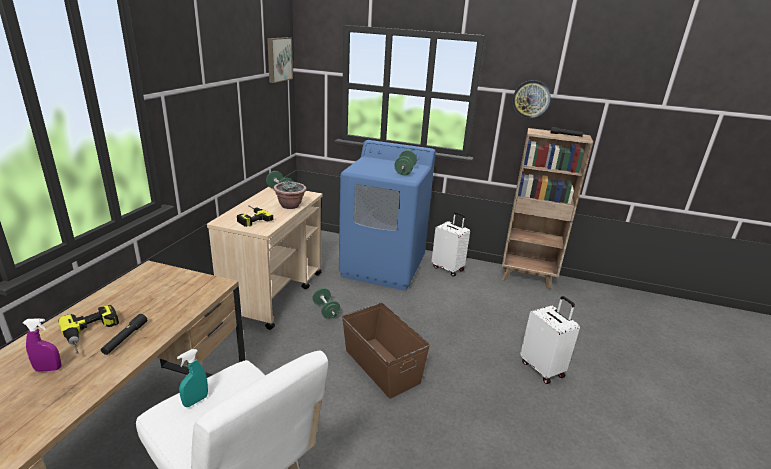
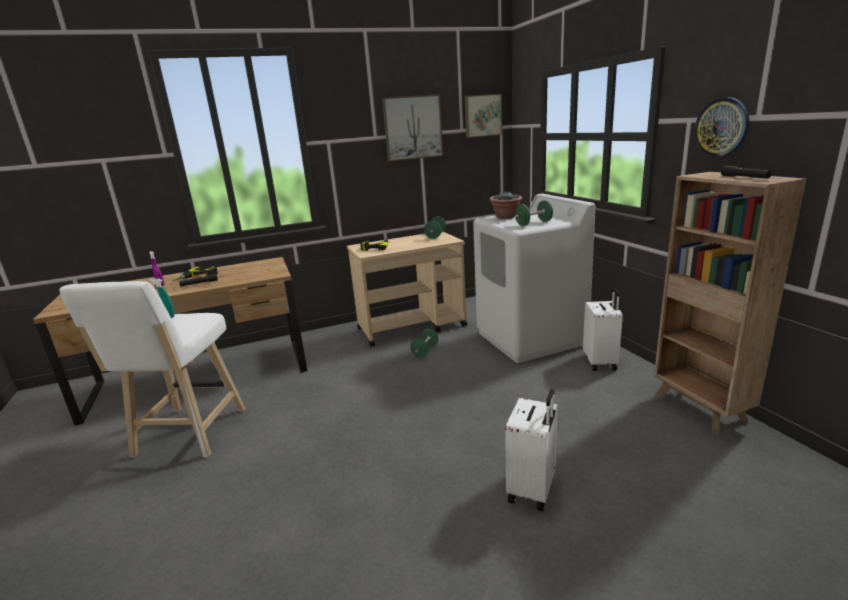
camera: 55 degrees right, 5 degrees down
potted plant [273,180,307,209] -> potted plant moved to [490,191,522,219]
blue washing machine [339,140,436,290] -> white washing machine [473,194,595,363]
brown storage box [342,303,430,398] -> none
none -> picture [382,94,443,161]

